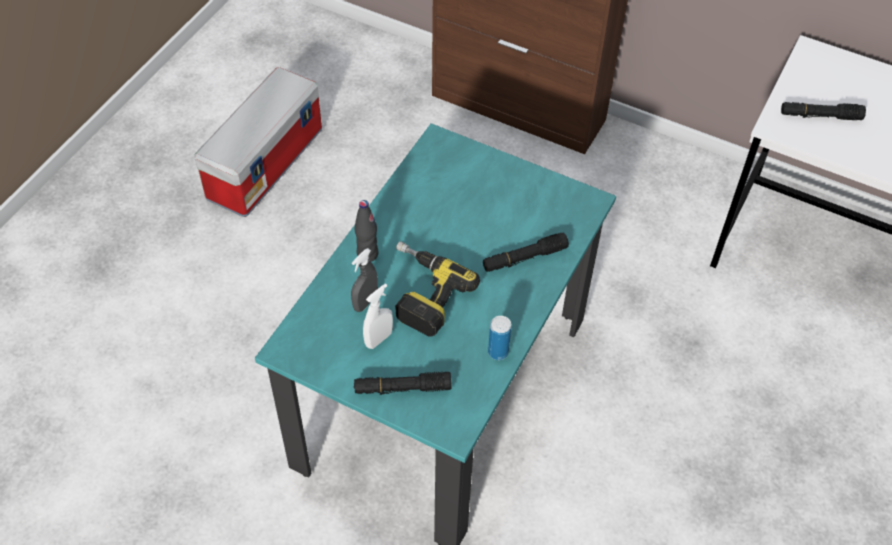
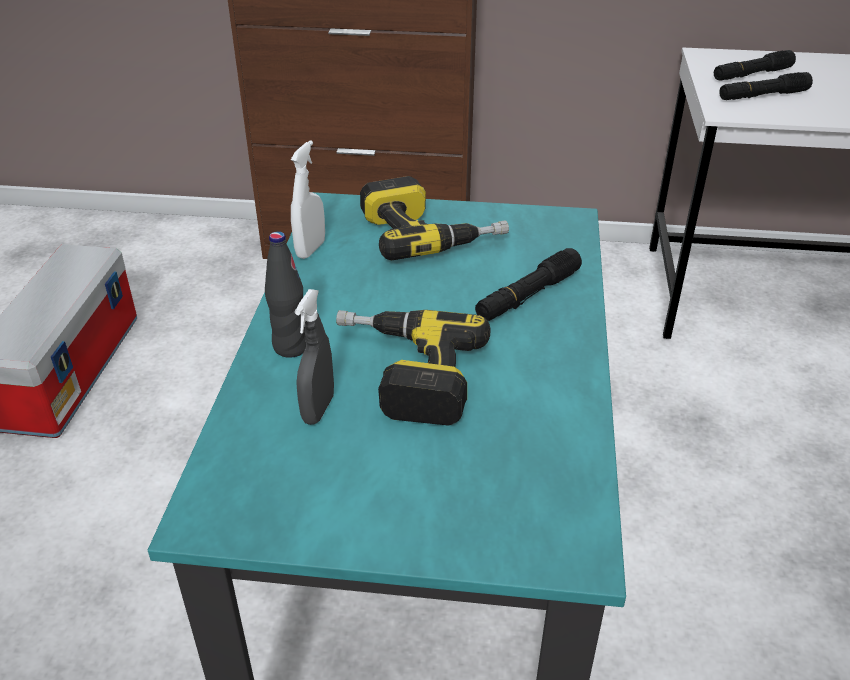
camera: 20 degrees left, 15 degrees down
black flashlight [354,372,452,395] -> black flashlight moved to [714,50,796,81]
white spray bottle [363,283,393,349] -> white spray bottle moved to [291,140,325,259]
can [488,316,512,360] -> none
none -> power drill [360,176,509,260]

